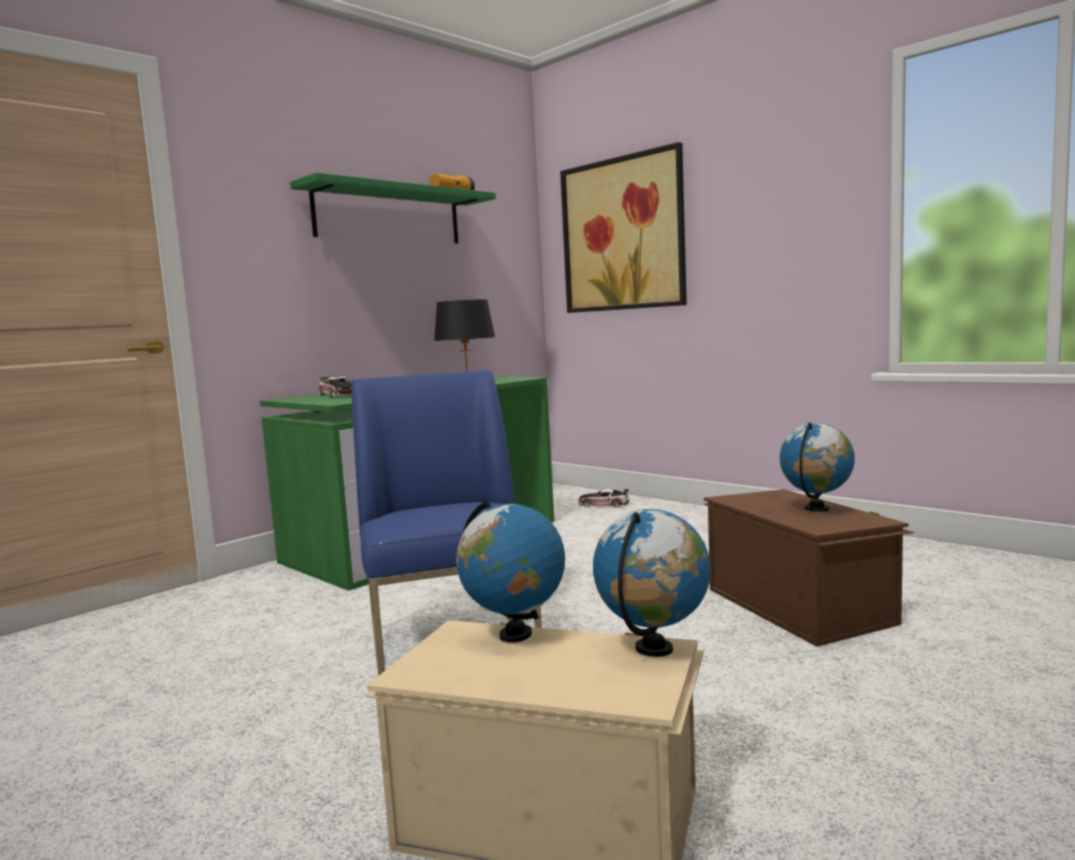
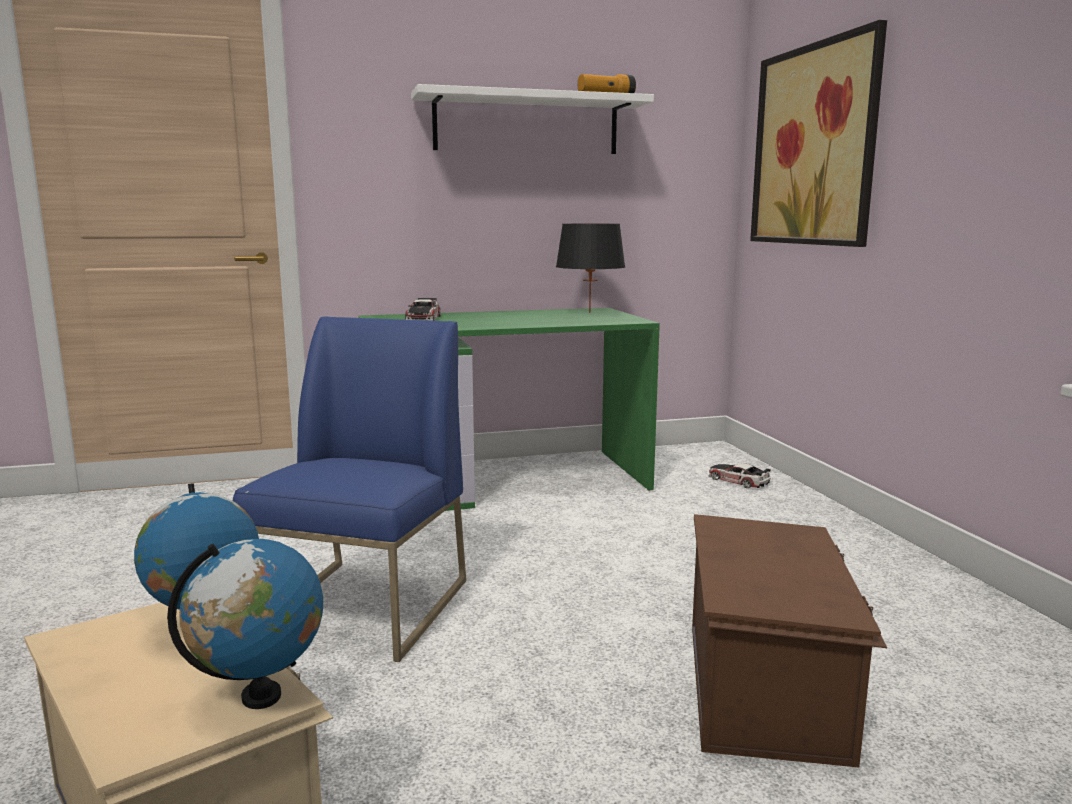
camera: 30 degrees right, 5 degrees up
green shelf [290,173,496,243] -> white shelf [411,84,654,154]
globe [780,423,855,512] -> none

